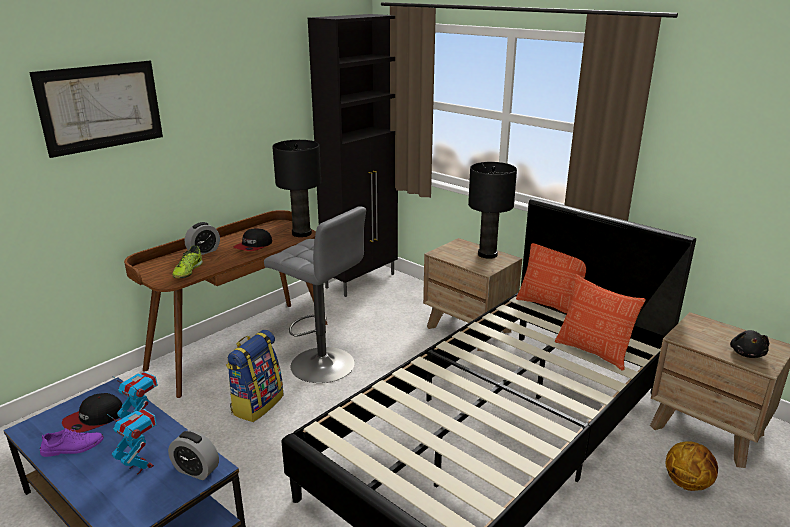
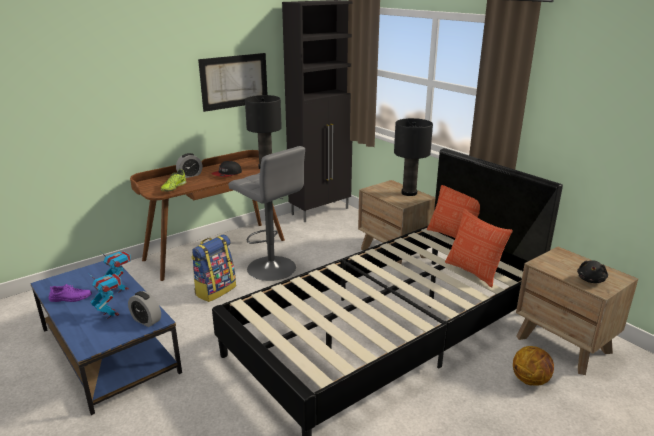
camera: 10 degrees right, 0 degrees up
picture [29,61,163,158] -> picture moved to [198,53,267,112]
cap [62,393,123,433] -> none

